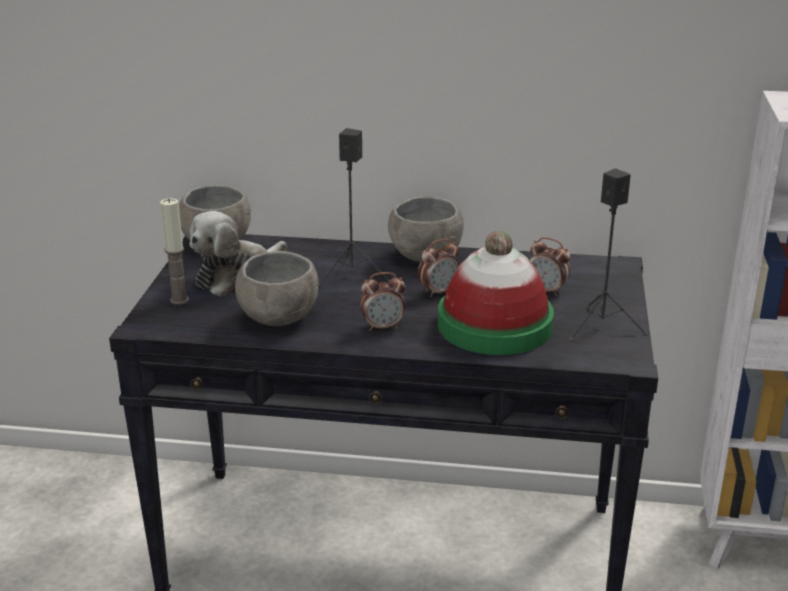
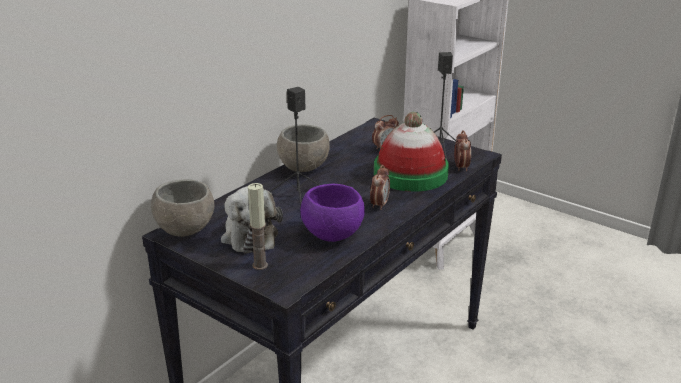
camera: 60 degrees left, 0 degrees up
grey bowl [235,251,318,327] -> purple bowl [300,184,365,242]
alarm clock [418,239,460,297] -> alarm clock moved to [454,130,471,171]

